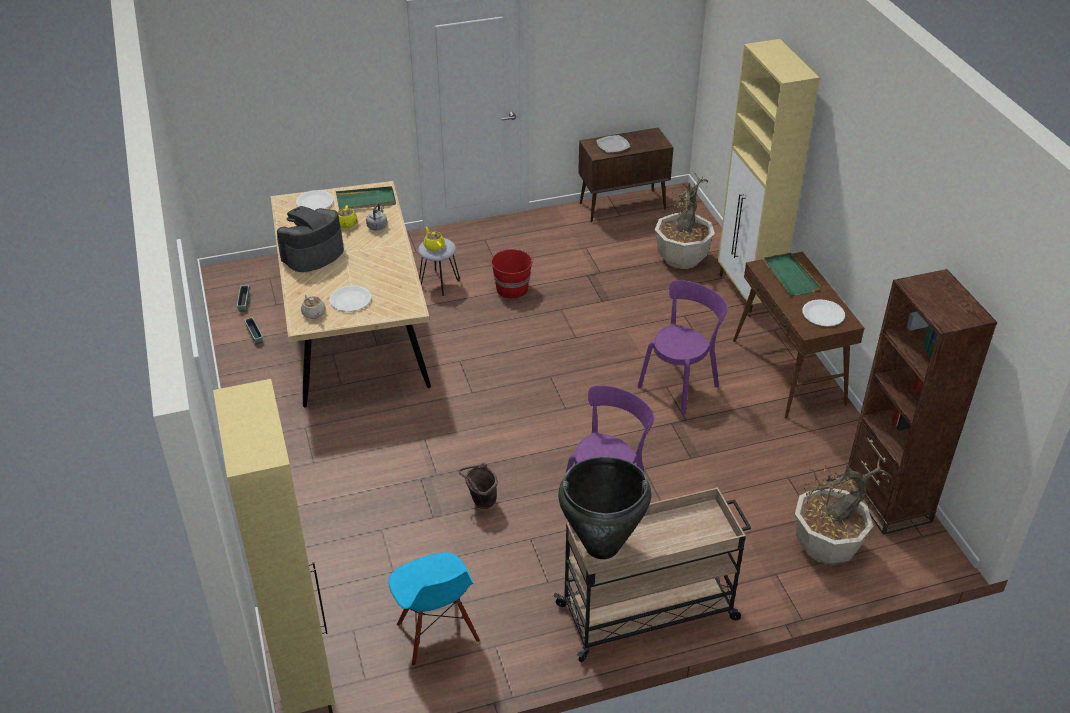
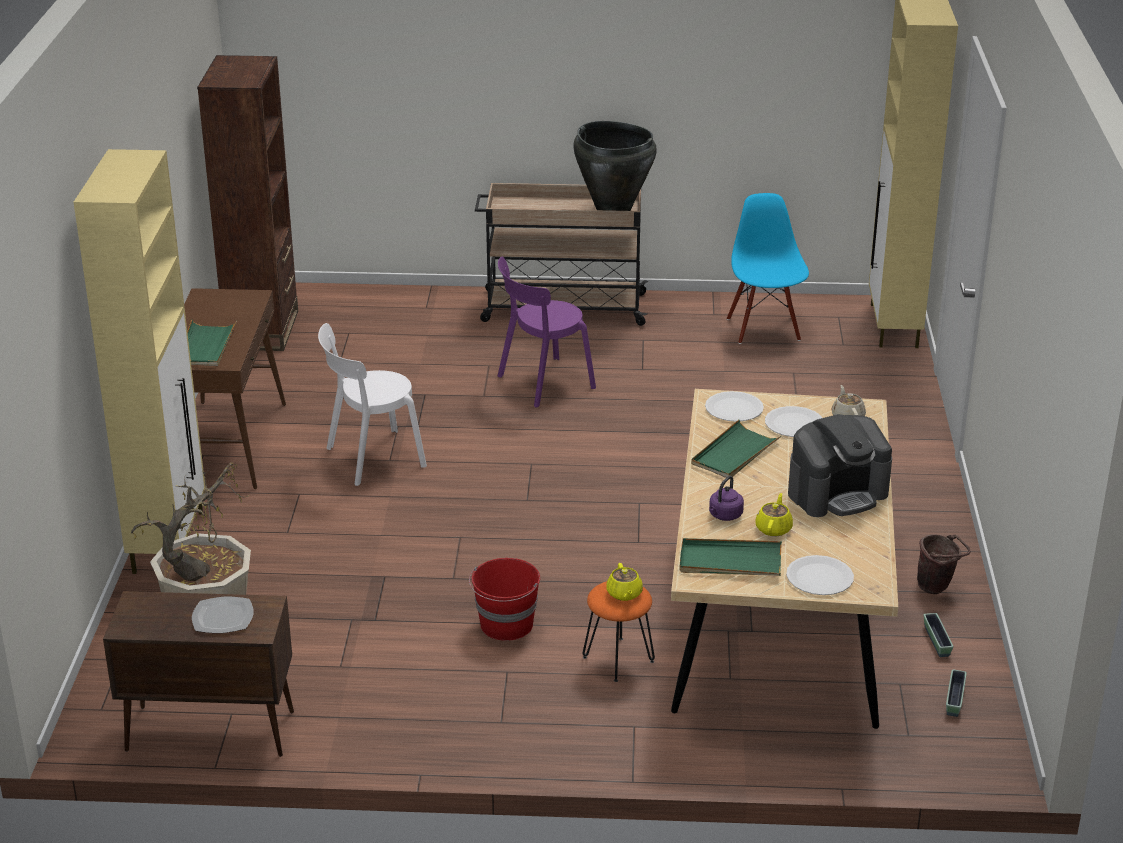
camera: 160 degrees left, 10 degrees down
grey kettle [366,203,387,231] -> purple kettle [709,476,744,521]
grey stool [418,238,460,296] -> orange stool [583,581,655,682]
brown bucket [459,463,498,509] -> brown bucket moved to [917,535,971,594]
purple chair [637,280,728,415] -> white chair [318,323,427,486]
potted plant [795,458,891,565] -> none
white plate [802,299,845,326] -> white plate moved to [705,391,764,422]
none -> green tray [691,420,782,478]

